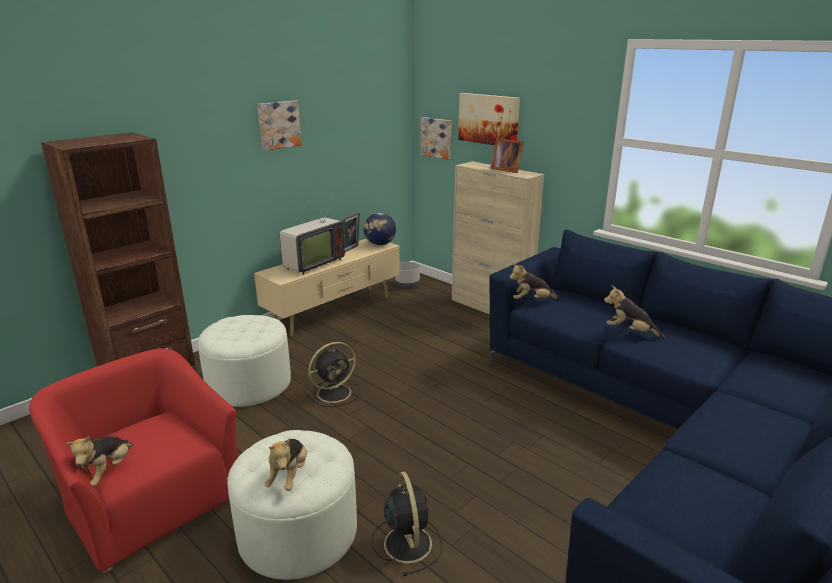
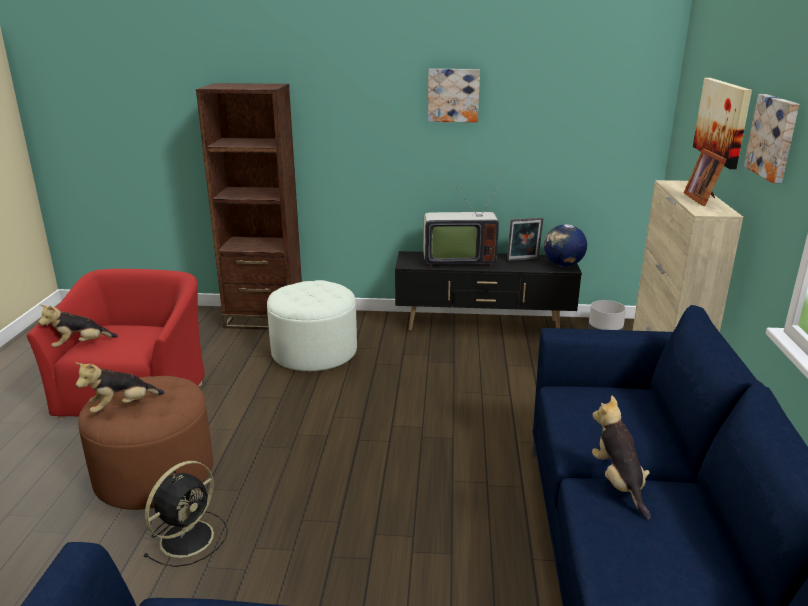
camera: 50 degrees right, 0 degrees up
white ottoman [227,430,357,580] -> brown ottoman [78,376,213,510]
beige tv stand [254,239,400,337] -> black tv stand [395,251,582,331]
black fan [306,342,360,407] -> none
picture [421,117,451,160] -> picture moved to [744,94,799,183]
plush toy [509,263,560,300] -> none

